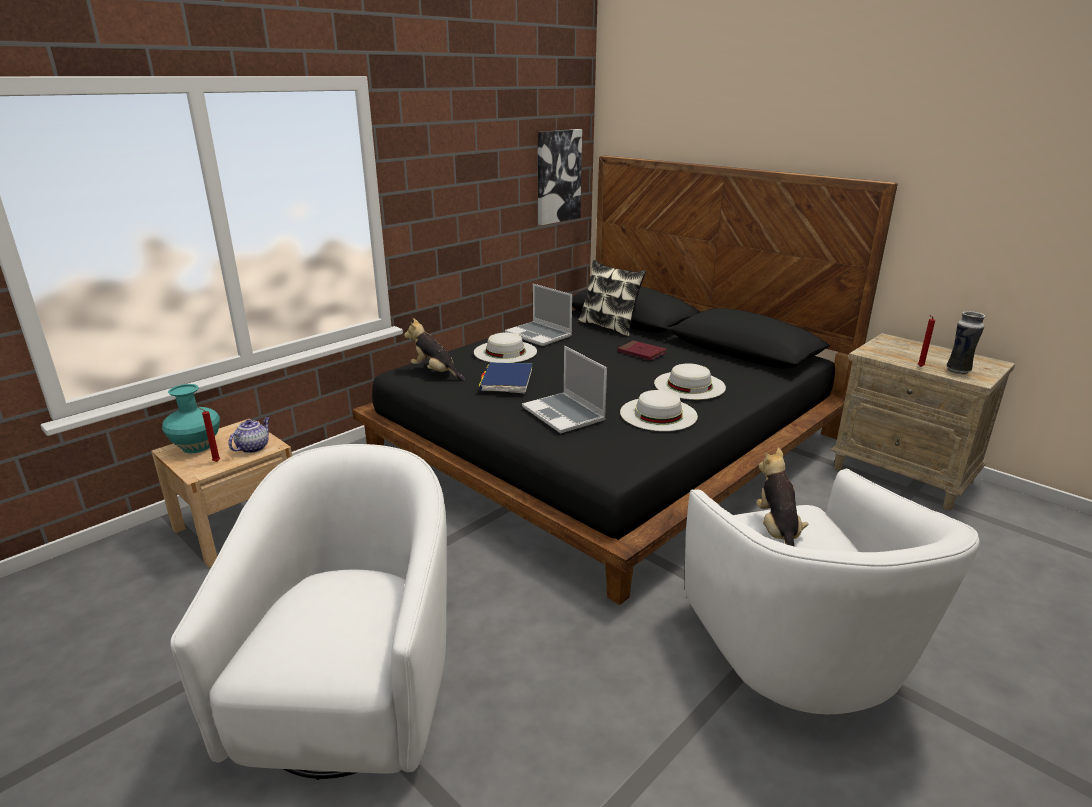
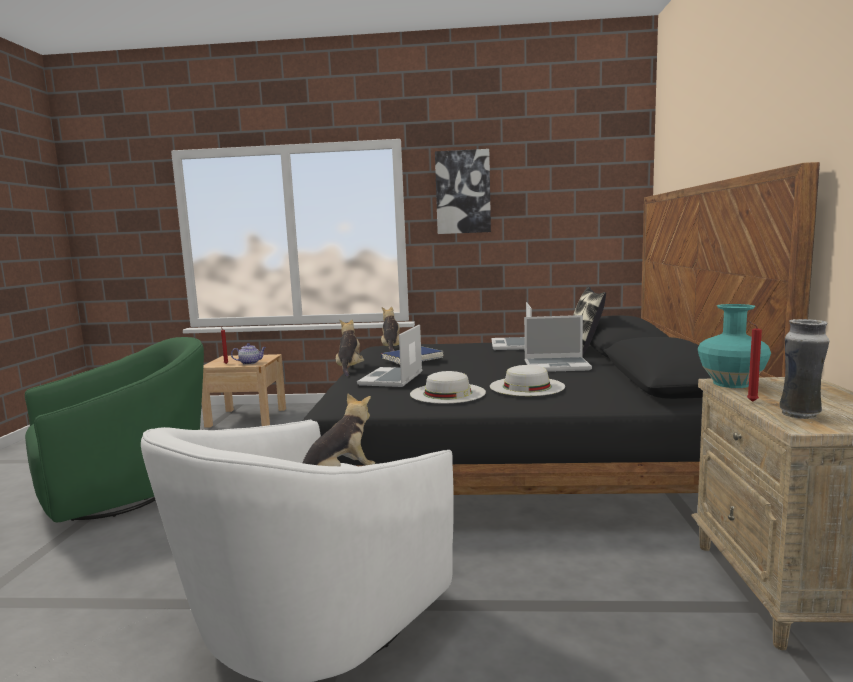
camera: 50 degrees right, 15 degrees down
turquoise vase [162,384,220,453] -> turquoise vase moved to [698,304,771,388]
white armchair [170,444,447,780] -> green armchair [25,337,204,522]
white hat [474,333,537,363] -> none
picture [538,129,582,225] -> picture moved to [435,149,491,234]
red book [617,340,667,360] -> laptop [524,315,592,372]
none -> plush toy [336,319,364,377]

